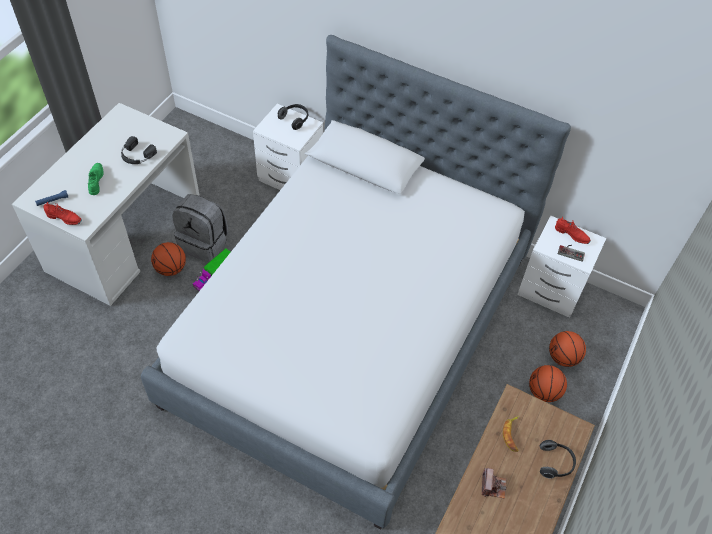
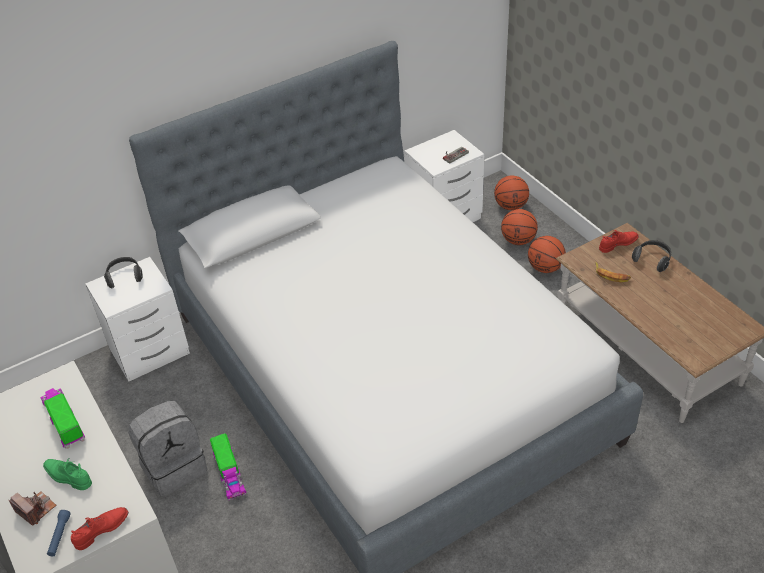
camera: 55 degrees left, 10 degrees down
black headphones [121,136,157,164] -> toy truck [41,388,85,449]
basketball [151,242,186,276] -> basketball moved to [494,175,529,210]
camera [482,468,506,499] -> camera moved to [9,491,56,526]
red shoe [555,217,591,244] -> red shoe moved to [599,230,639,253]

